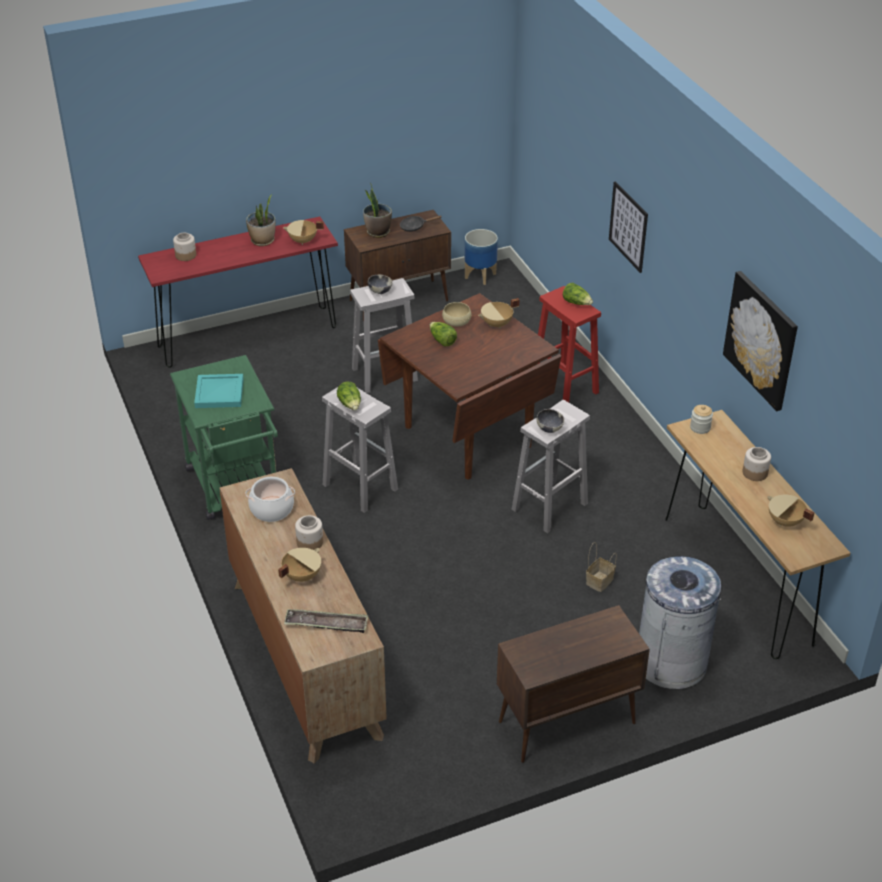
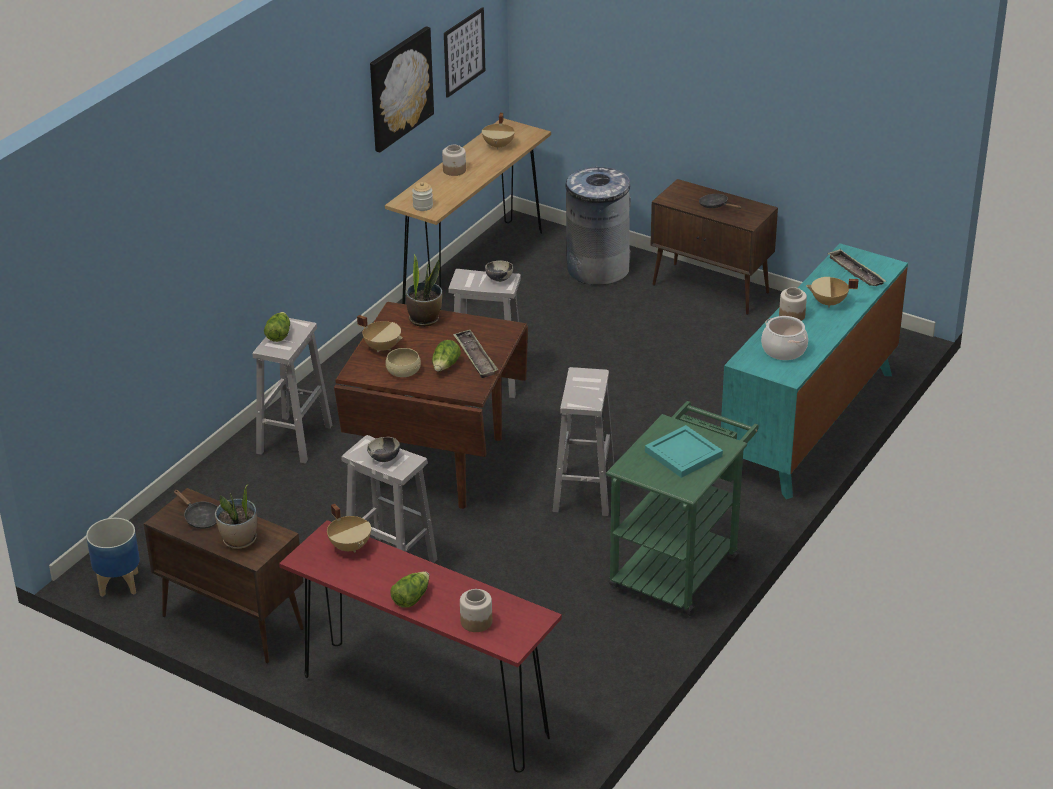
camera: 125 degrees left, 5 degrees down
brown dresser [219,468,387,763] -> turquoise dresser [721,243,908,499]
potted plant [246,194,276,246] -> potted plant moved to [406,254,442,327]
lettuce [337,381,361,410] -> lettuce moved to [390,572,429,608]
red stool [538,286,601,402] -> white stool [253,318,332,464]
basket [586,542,617,592] -> none
picture [609,182,648,273] -> picture moved to [444,7,485,98]
none -> tray [453,330,498,378]
none -> black frying pan [699,194,741,209]

